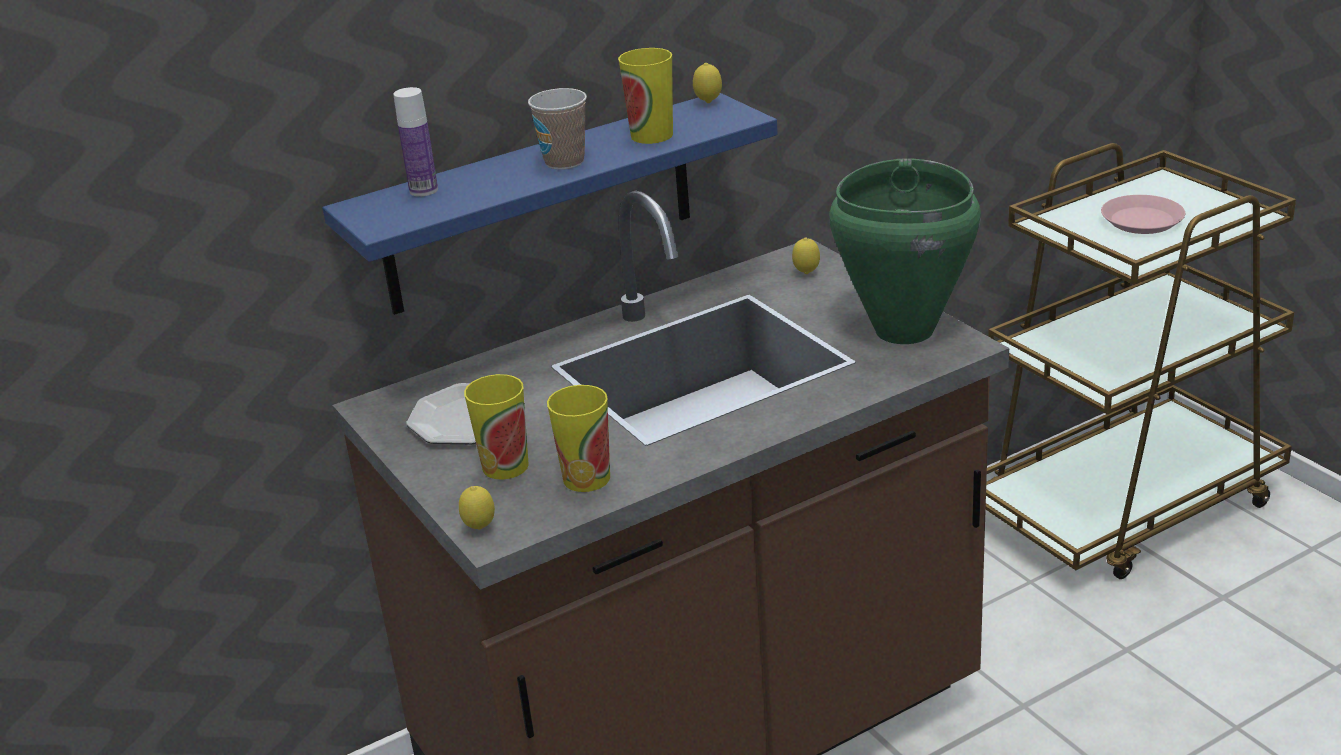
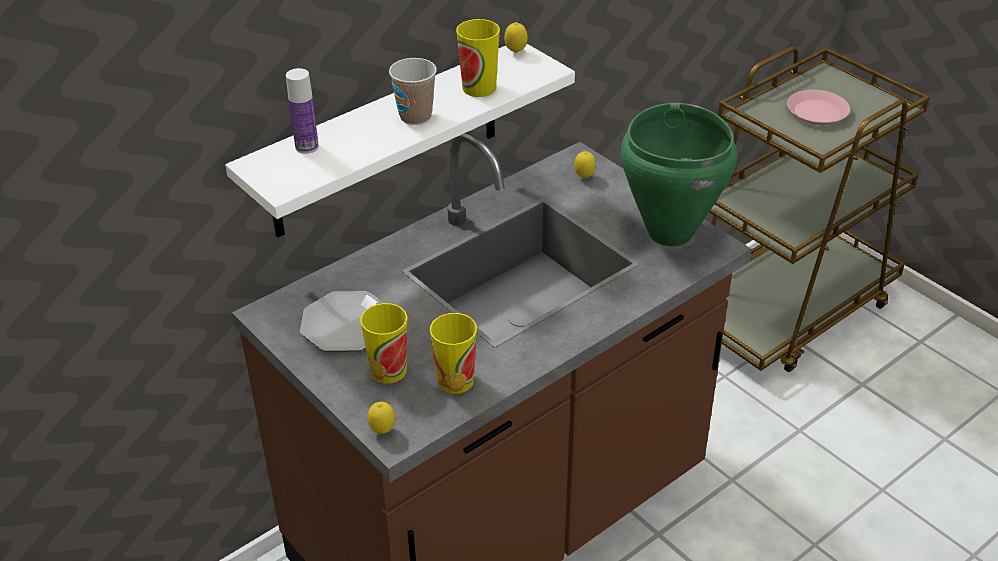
camera: 10 degrees left, 10 degrees up
blue shelf [323,93,778,315] -> white shelf [225,44,575,238]

